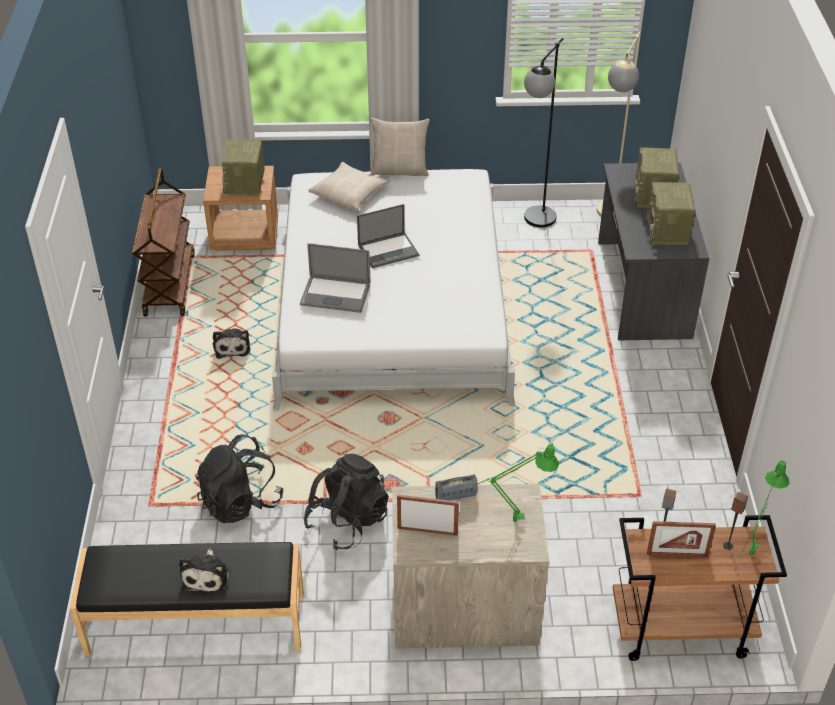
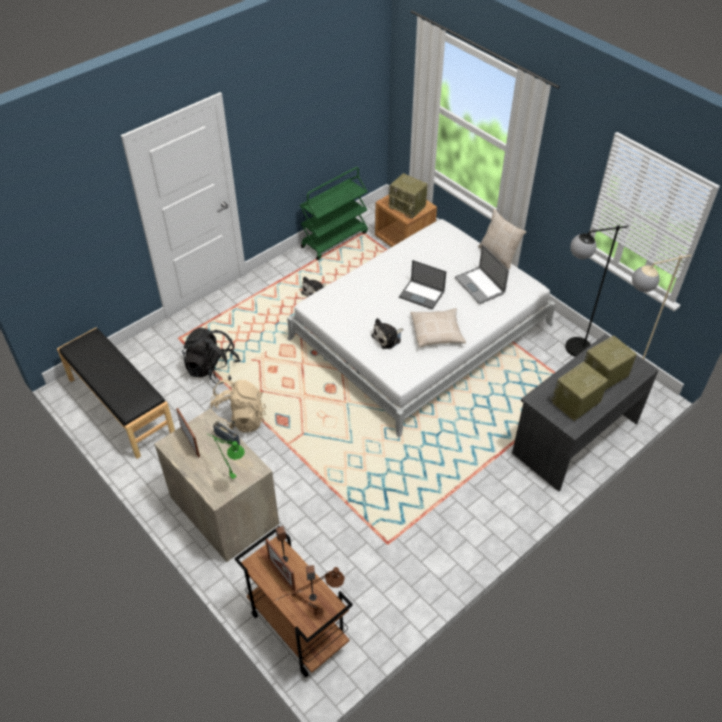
camera: 50 degrees right, 5 degrees up
brown cart [132,168,195,316] -> green cart [300,167,368,260]
plush toy [179,549,229,594] -> plush toy moved to [371,318,403,349]
radio [222,139,265,196] -> radio turned 105 degrees counterclockwise [389,173,428,218]
laptop [300,243,370,313] -> laptop moved to [455,244,509,304]
black backpack [303,454,389,550] -> beige backpack [210,379,266,432]
beige pillow [308,162,390,211] -> beige pillow moved to [410,308,466,347]
green table lamp [740,460,790,558] -> brown table lamp [273,567,345,615]

